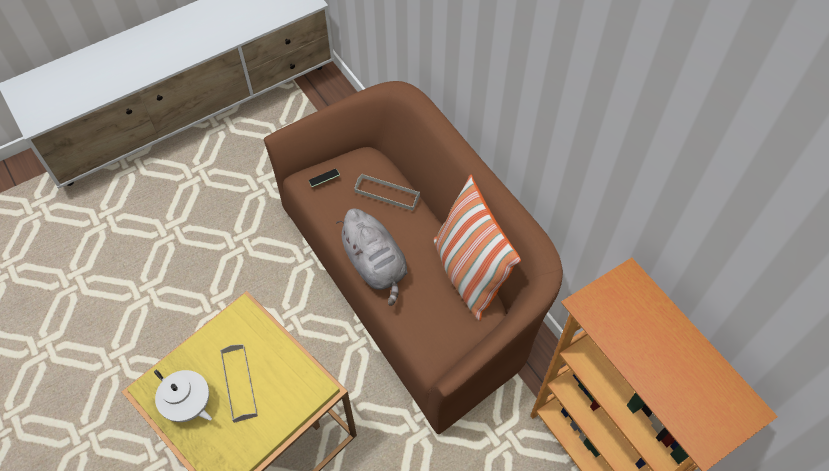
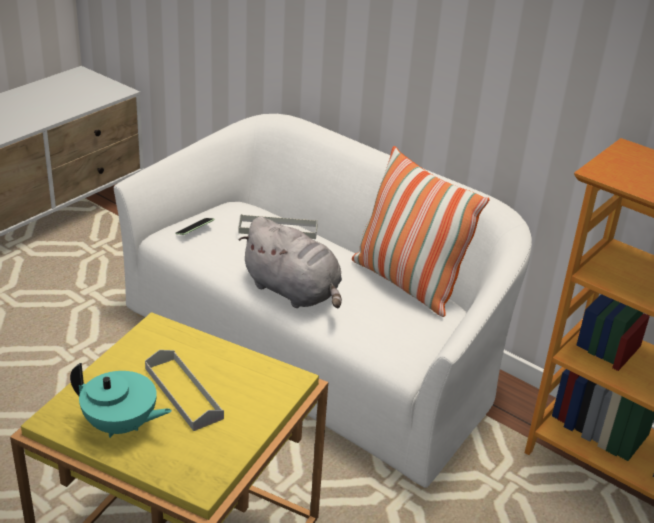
camera: 20 degrees left, 25 degrees down
white teapot [154,370,212,422] -> turquoise teapot [70,363,172,438]
brown sofa [264,81,563,434] -> white sofa [114,114,532,488]

